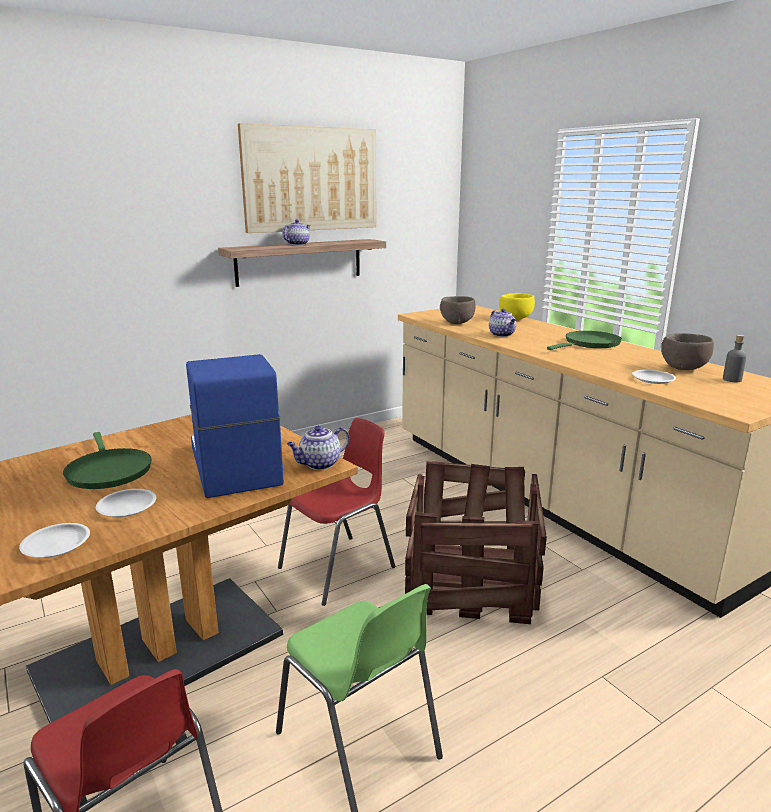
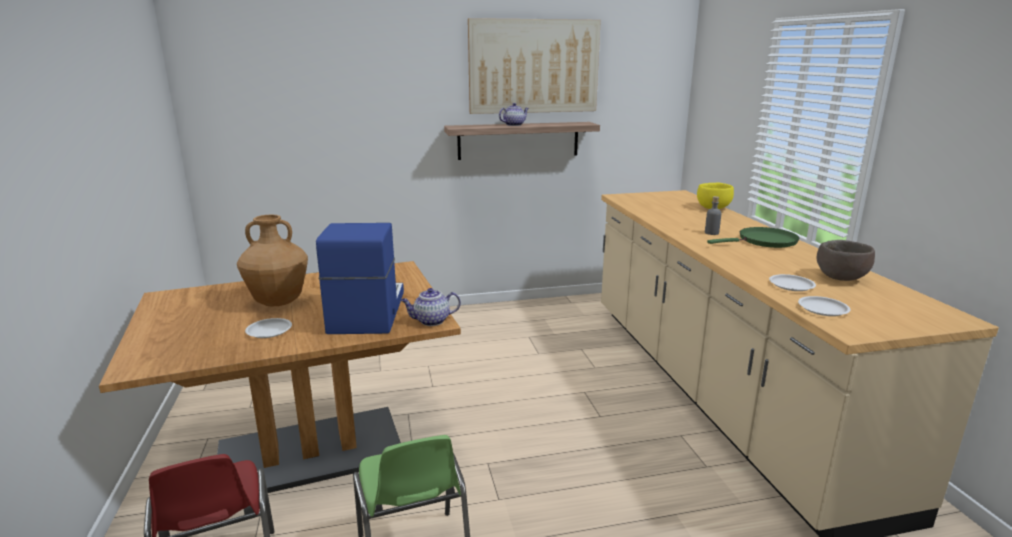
camera: 20 degrees right, 0 degrees up
white plate [19,523,90,558] -> white plate moved to [798,296,851,316]
green frying pan [63,432,152,489] -> brown vase [237,215,308,307]
red chair [278,418,395,606] -> none
crate [405,461,547,624] -> none
brown bowl [440,296,476,324] -> none
teapot [489,309,516,337] -> none
grey bottle [723,335,747,382] -> grey bottle moved to [705,196,721,235]

